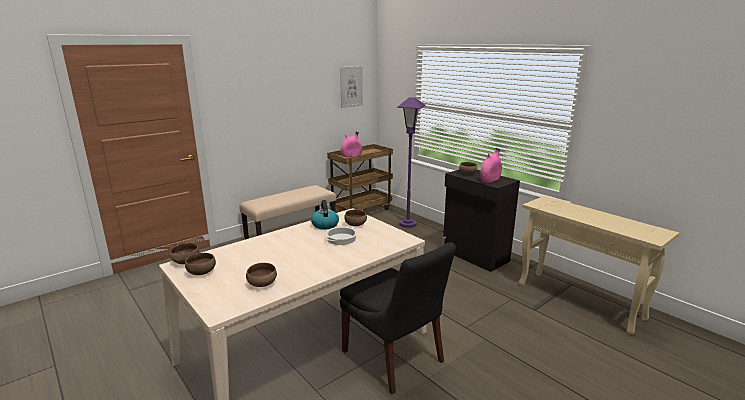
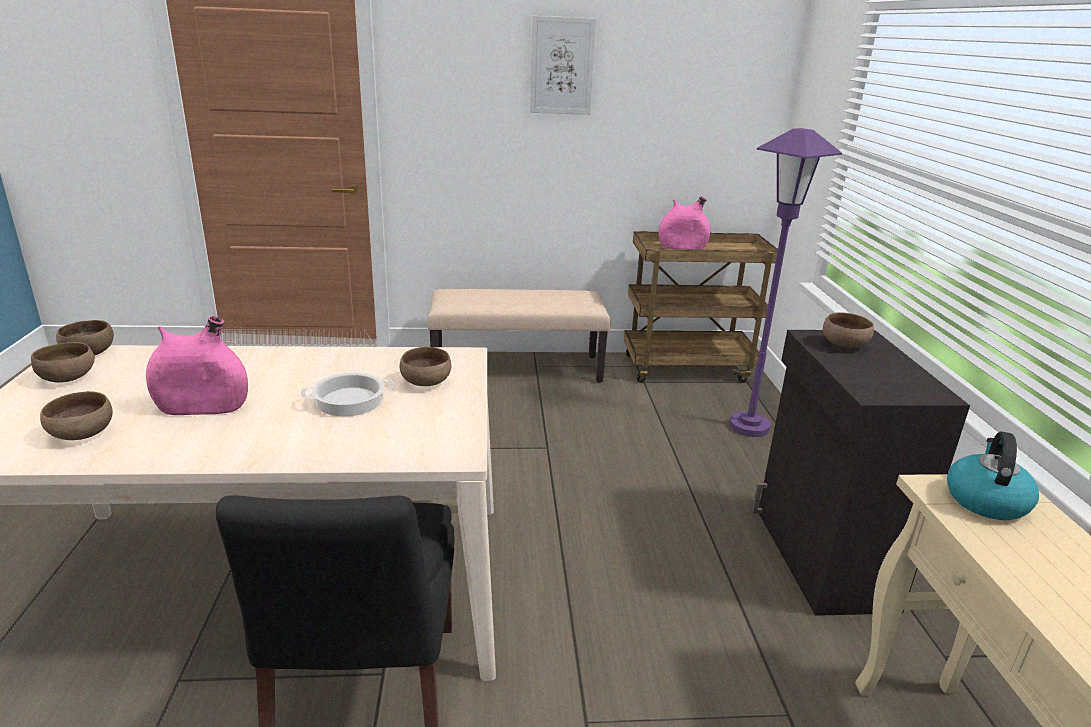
camera: 35 degrees right, 5 degrees up
kettle [311,200,339,230] -> kettle moved to [947,431,1039,520]
picture [340,66,363,108] -> picture moved to [530,16,596,115]
pink vase [480,148,502,183] -> pink vase moved to [146,316,248,415]

